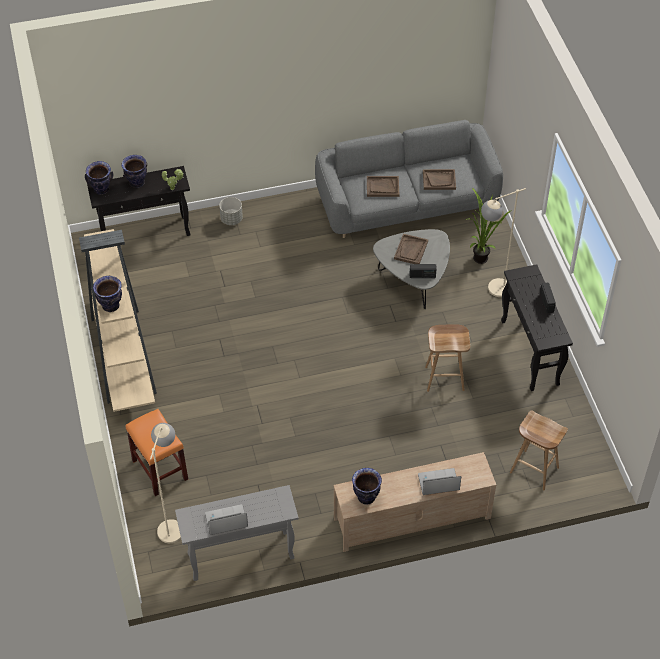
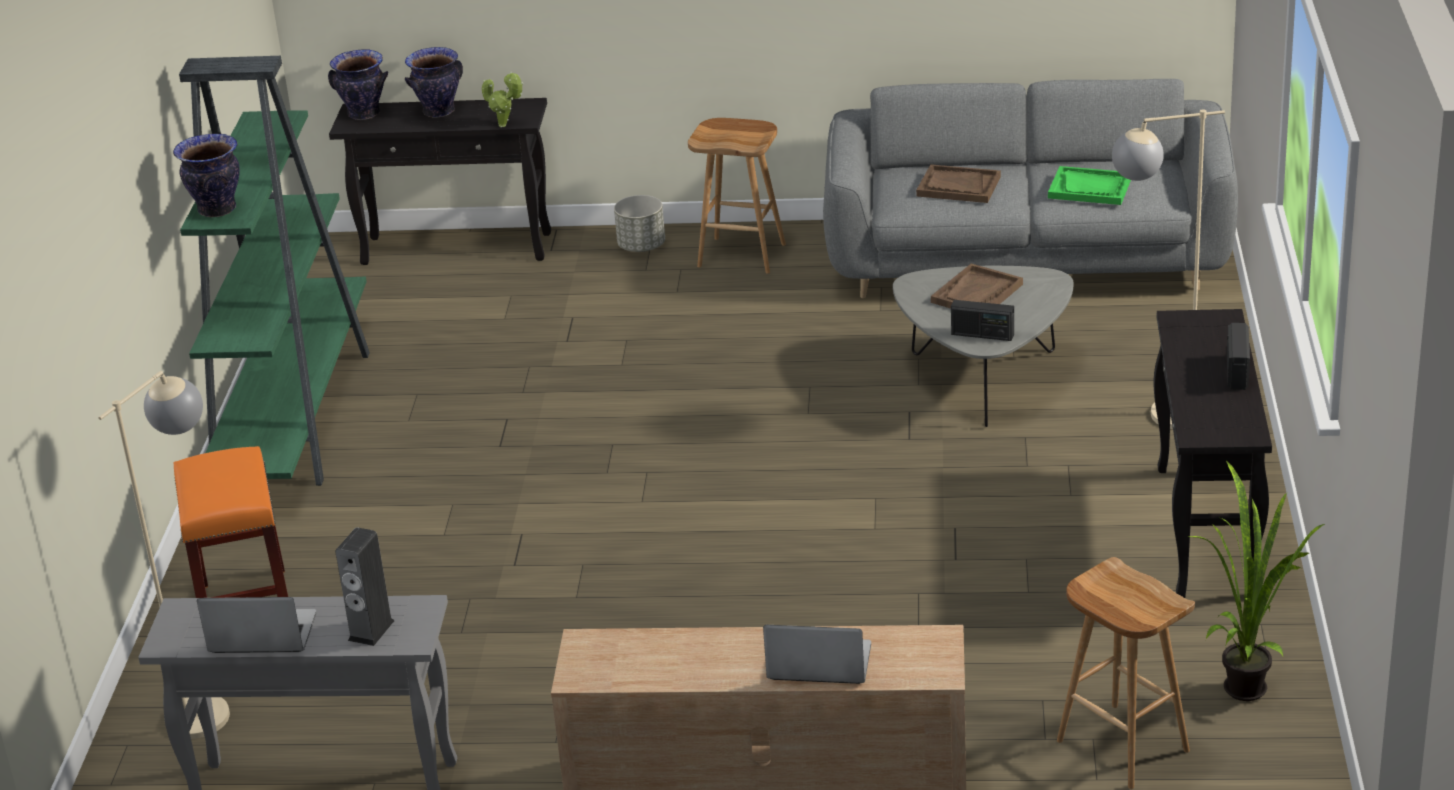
camera: 20 degrees right, 20 degrees down
beige bookcase [79,229,157,412] -> green bookcase [179,56,370,486]
vase [352,468,382,505] -> none
brown tray [423,169,456,190] -> green tray [1048,166,1131,205]
brown stool [425,324,470,392] -> brown stool moved to [688,118,786,274]
potted plant [466,188,512,264] -> potted plant moved to [1189,461,1325,701]
none -> speaker [335,527,395,646]

